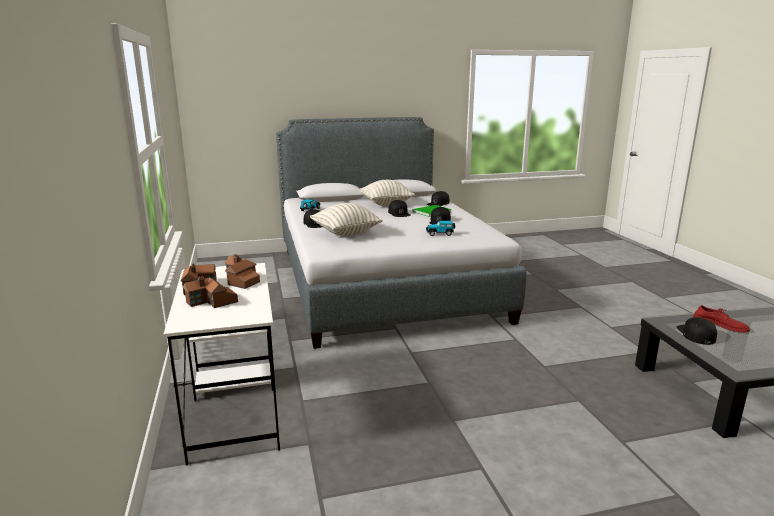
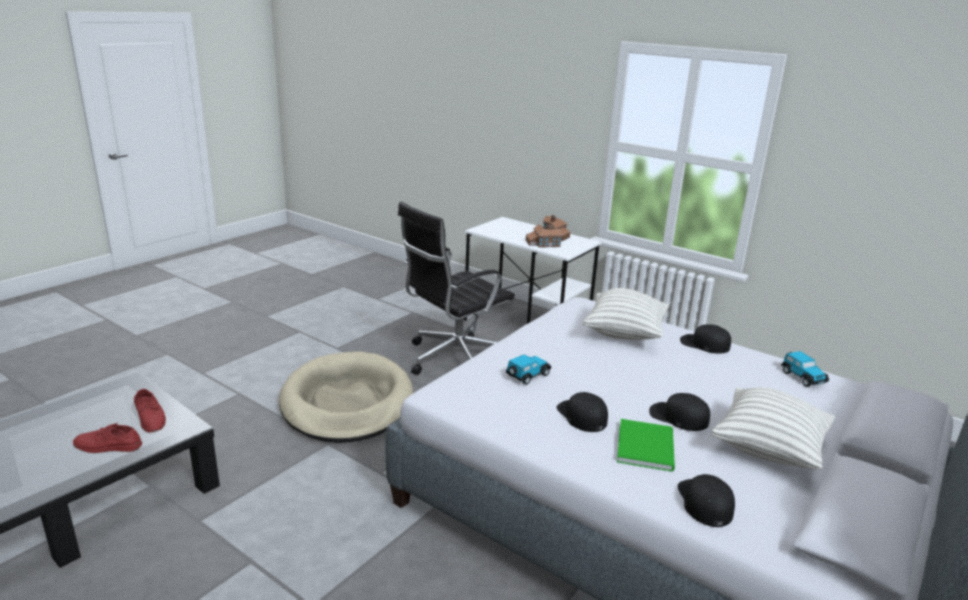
camera: 140 degrees right, 5 degrees up
toy house [183,276,238,308] -> none
black cap [677,317,717,345] -> red shoe [134,389,166,432]
none -> beige dog bed [279,352,413,443]
none -> black office chair [398,202,515,375]

